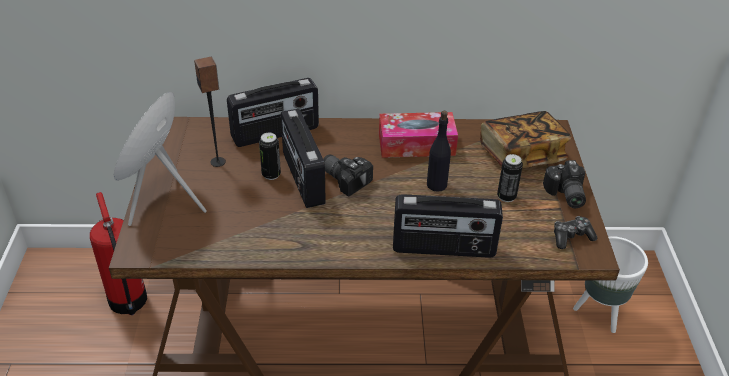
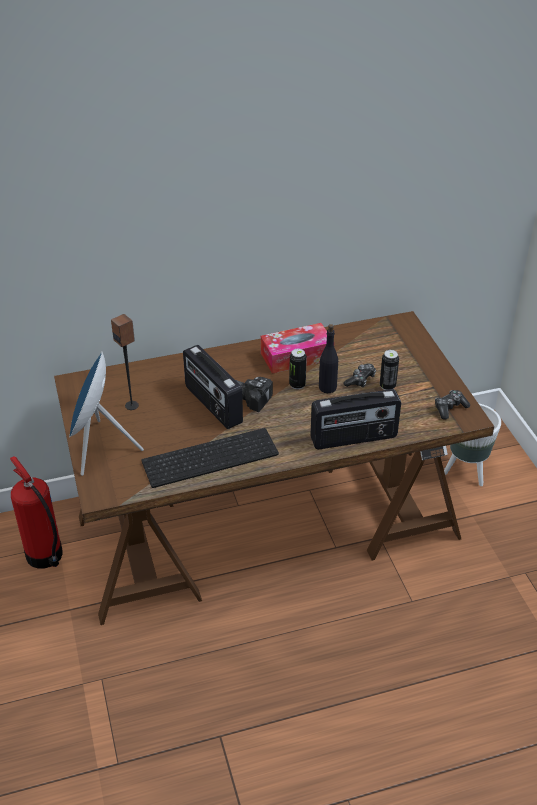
camera: 15 degrees left, 0 degrees up
radio [227,78,319,147] -> none
can [259,133,281,180] -> can moved to [289,348,307,389]
book [480,111,572,168] -> none
camera [543,160,586,208] -> none
none -> keyboard [142,428,279,488]
none -> game controller [343,363,376,387]

